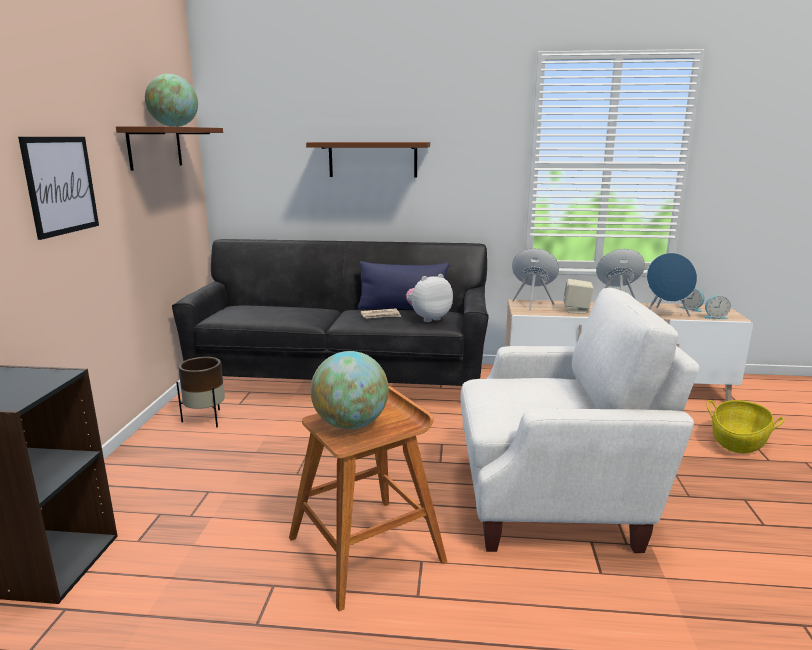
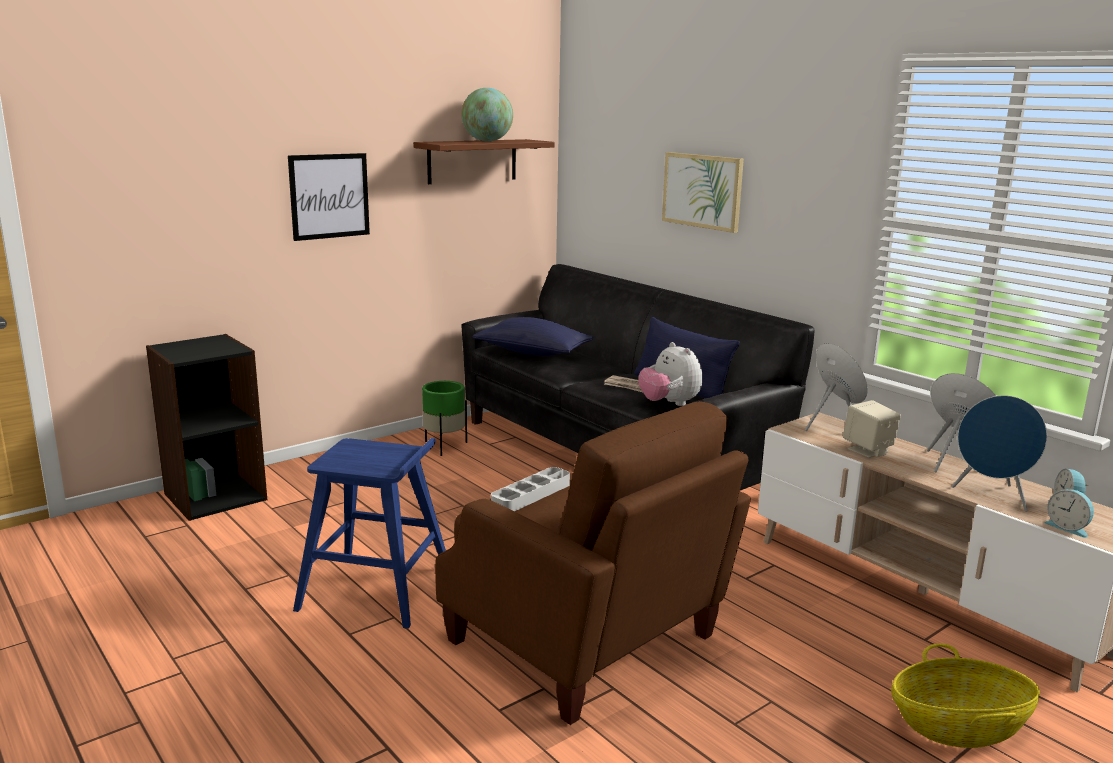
camera: 45 degrees right, 0 degrees up
brown planter [176,357,225,427] -> green planter [422,381,467,456]
brown stool [289,386,447,611] -> blue stool [293,438,446,629]
brown shelf [306,142,430,178] -> picture [662,152,744,233]
globe [310,351,389,429] -> none
plush toy [406,274,453,322] -> plush toy turned 135 degrees counterclockwise [638,342,702,406]
white armchair [460,288,699,553] -> brown armchair [435,401,751,725]
none -> blue pillow [472,317,593,356]
none -> grey tray [491,467,570,511]

